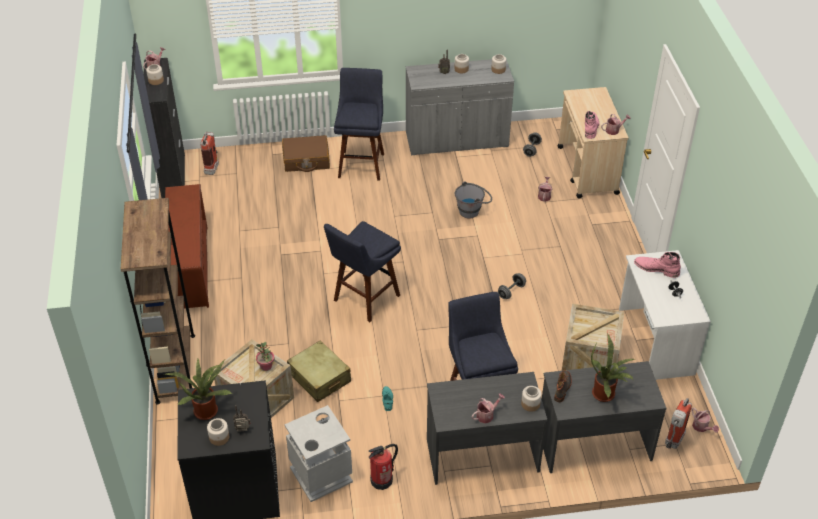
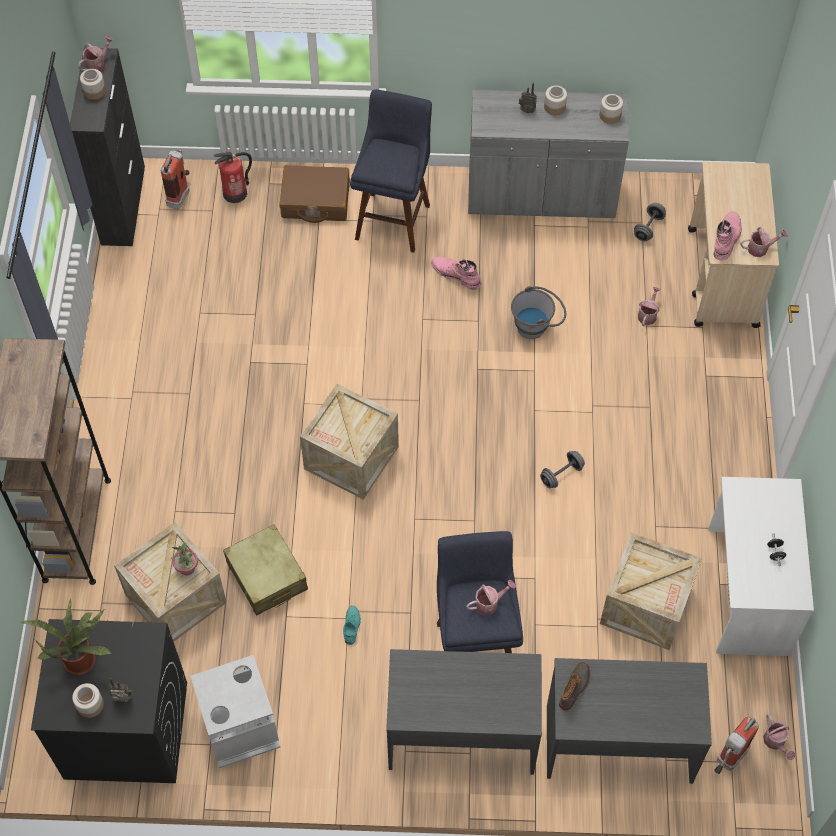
camera: 10 degrees right, 15 degrees up
brown shoe rack [165,184,209,308] -> none
blue stool [324,221,401,322] -> crate [300,384,399,500]
fire extinguisher [368,444,398,490] -> fire extinguisher moved to [214,152,252,203]
watering can [472,393,505,423] -> watering can moved to [466,580,516,615]
jar [521,386,542,412] -> none
potted plant [591,334,635,402] -> none
pink boot [634,252,681,278] -> pink boot moved to [431,257,481,290]

